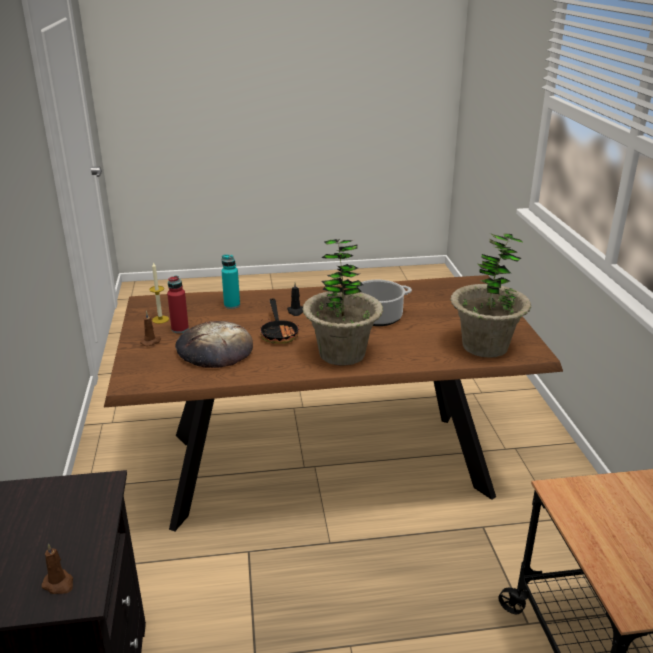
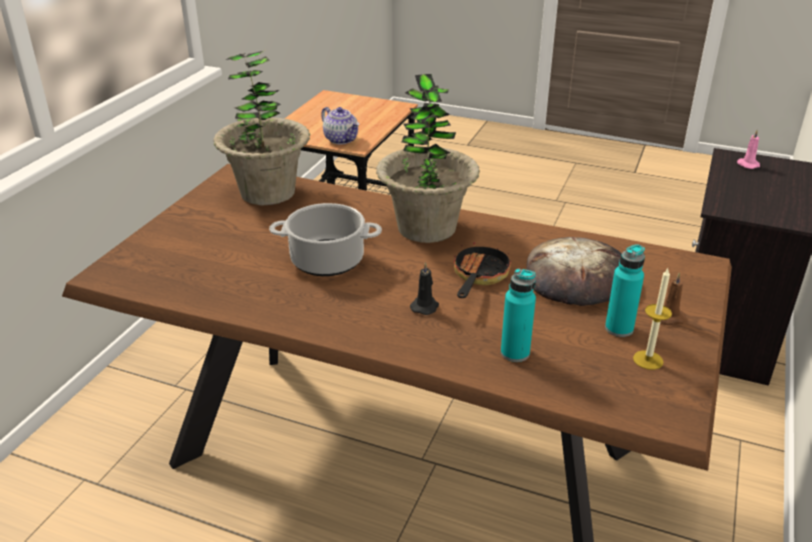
camera: 150 degrees left, 5 degrees up
brown candle [42,543,73,594] -> pink candle [737,130,760,169]
red bottle [167,275,189,333] -> turquoise bottle [605,244,645,337]
none -> teapot [321,107,359,144]

